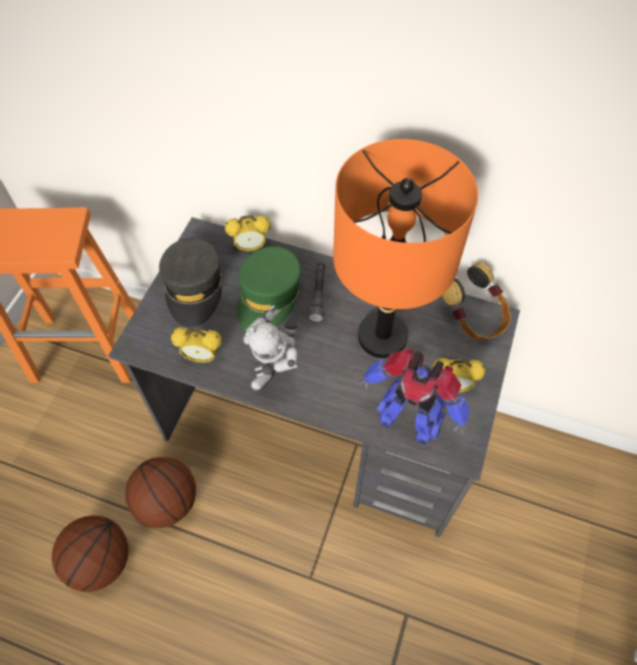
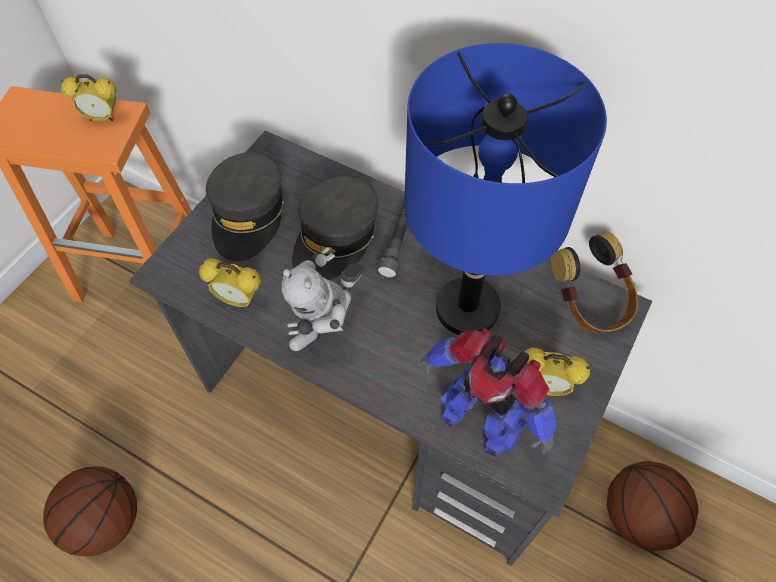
camera: 10 degrees right, 0 degrees up
basketball [125,457,196,528] -> basketball moved to [607,461,699,551]
alarm clock [225,215,271,252] -> alarm clock moved to [61,74,117,121]
green cap [237,246,301,332] -> grey cap [292,176,378,280]
orange table lamp [333,139,478,358] -> blue table lamp [404,43,607,335]

